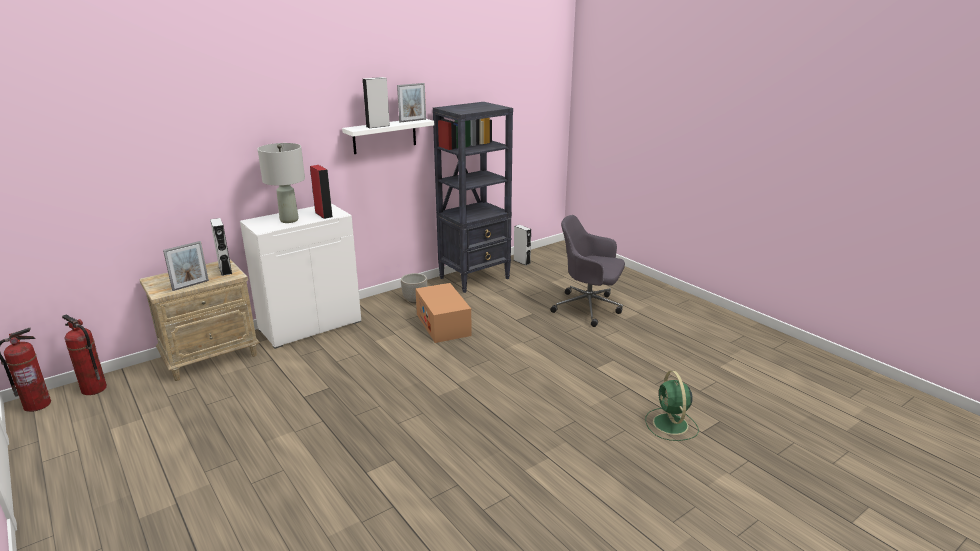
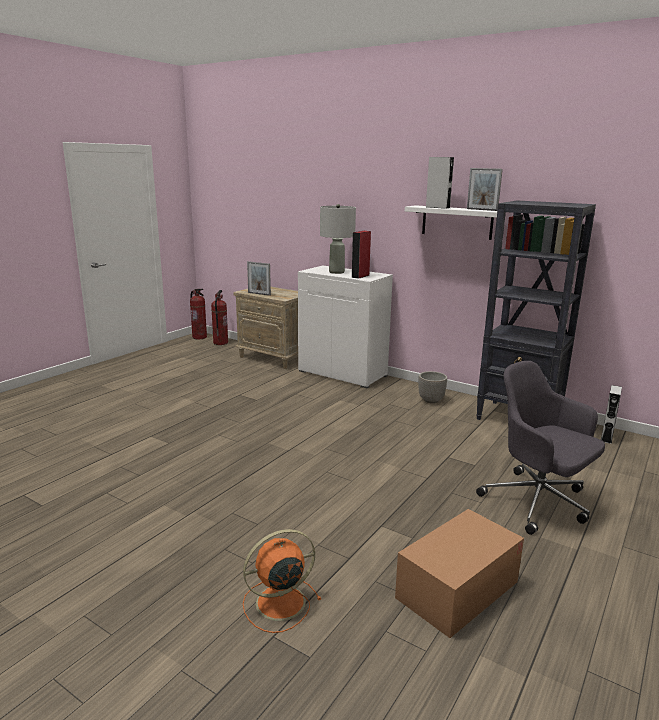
camera: 70 degrees right, 5 degrees down
grey speaker [210,218,232,276] -> none
cardboard box [416,283,472,343] -> cardboard box moved to [395,509,524,638]
grey office chair [550,215,625,327] -> grey office chair turned 45 degrees counterclockwise [476,361,605,535]
green fan [646,371,699,441] -> orange fan [243,529,321,633]

